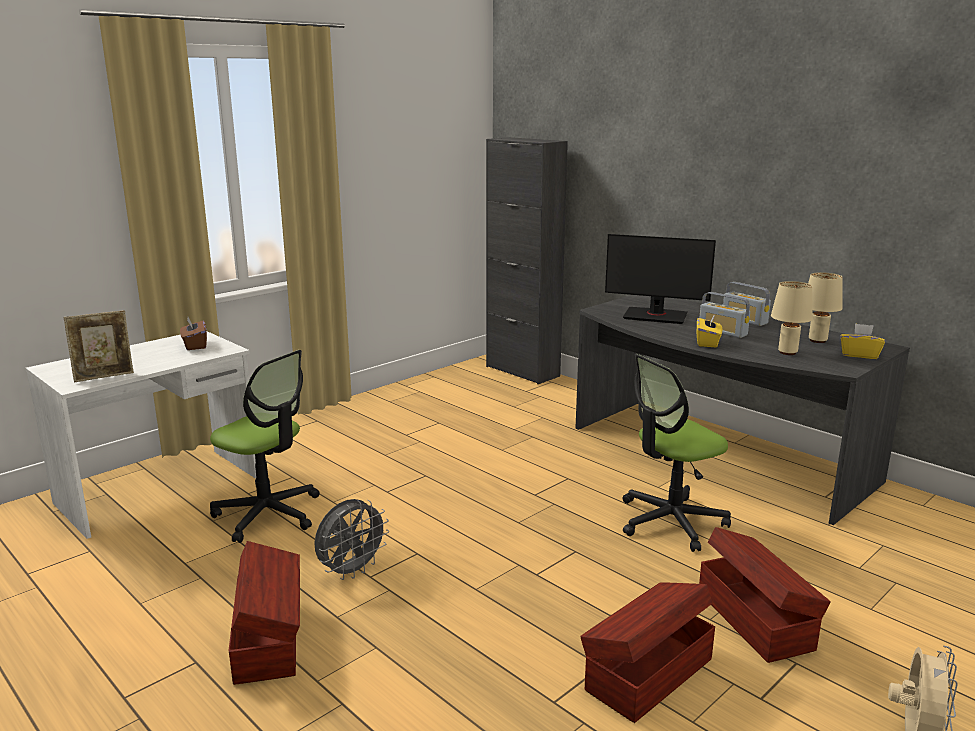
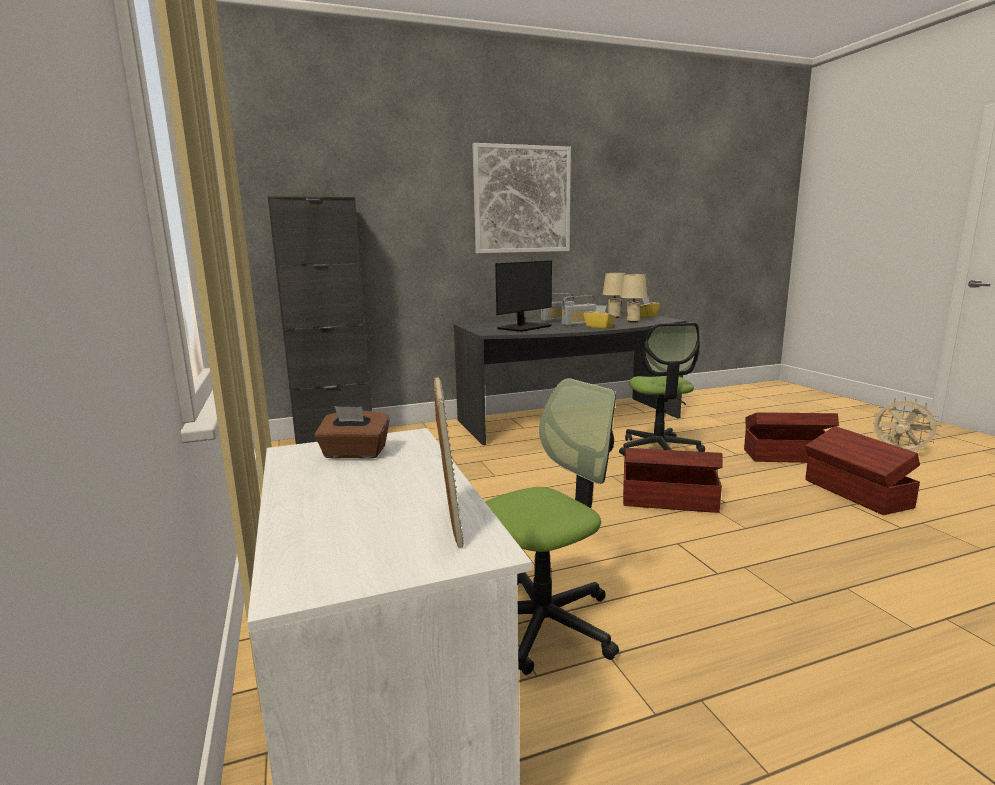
camera: 65 degrees left, 5 degrees down
brown storage box [228,541,300,685] -> brown storage box moved to [623,448,723,513]
grey fan [314,499,389,580] -> none
none -> picture [472,143,571,253]

